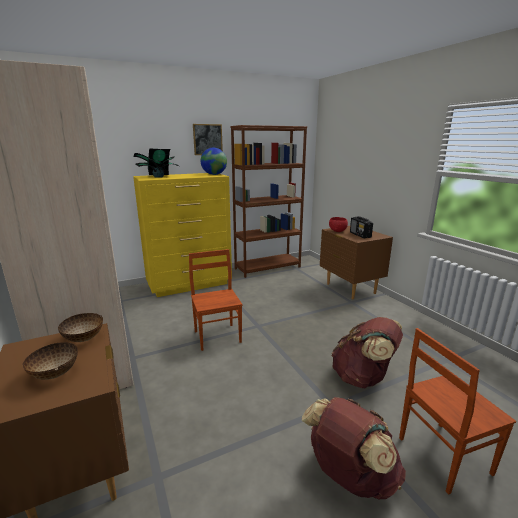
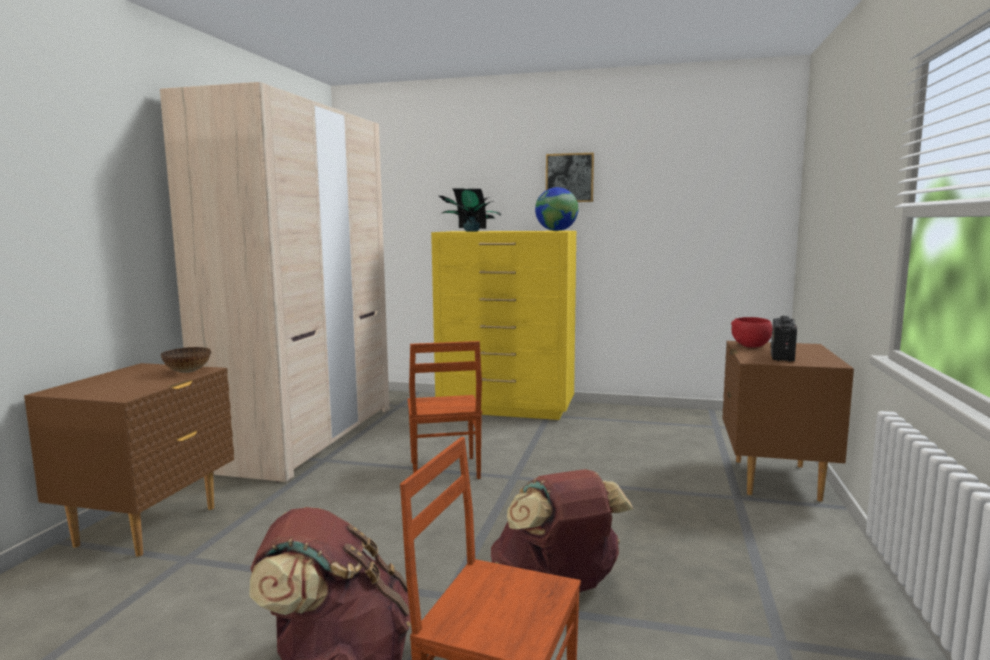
camera: 40 degrees right, 10 degrees down
bowl [22,342,78,380] -> none
brown chair [189,249,243,351] -> brown chair turned 150 degrees clockwise [407,341,482,479]
brown bookcase [230,125,307,278] -> none

